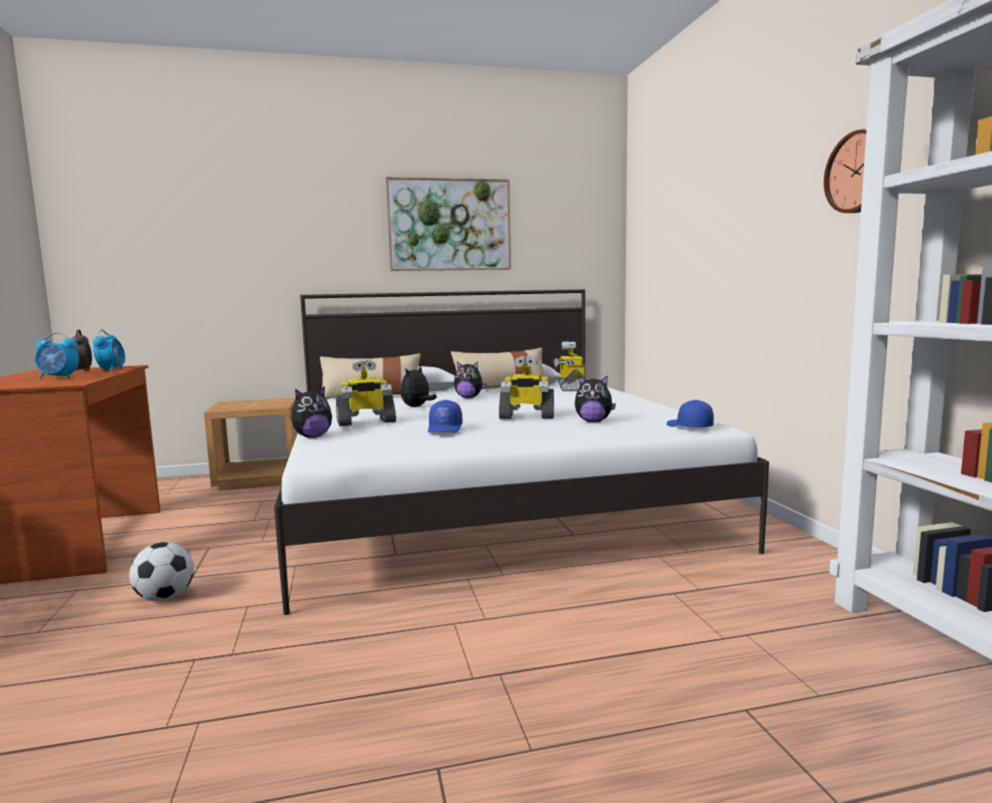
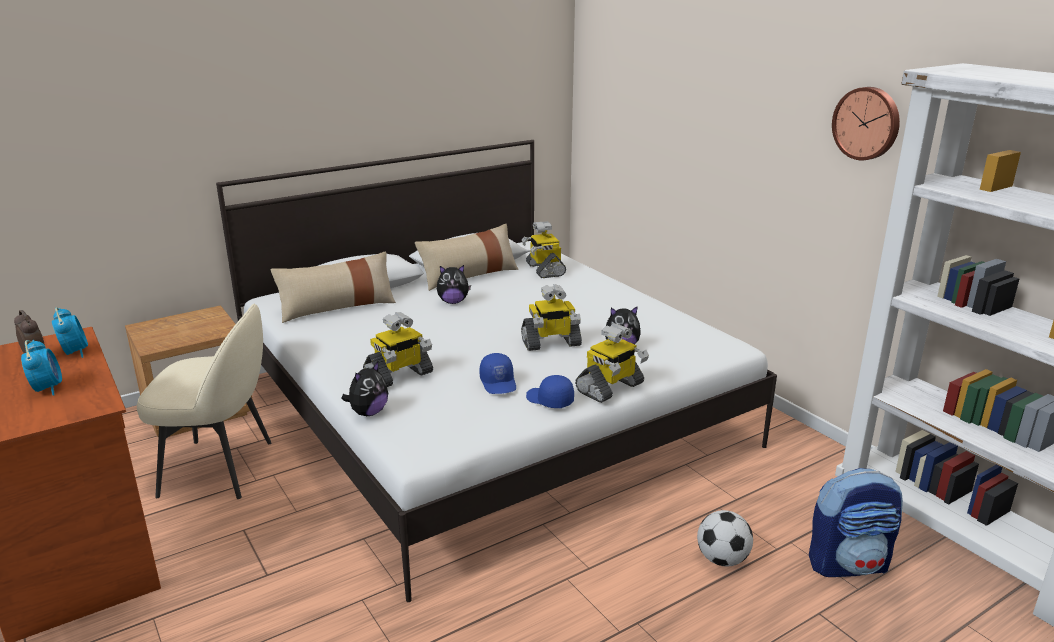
camera: 20 degrees left, 15 degrees up
alarm clock [35,332,79,379] -> alarm clock turned 90 degrees counterclockwise [21,340,62,396]
football [129,542,194,601] -> football moved to [697,510,753,567]
picture [386,177,511,271] -> none
plush toy [400,366,437,407] -> none
blue cap [666,400,714,428] -> blue cap moved to [526,375,574,408]
none -> beige chair [137,303,271,499]
none -> toy robot [575,323,649,403]
none -> backpack [809,468,903,577]

